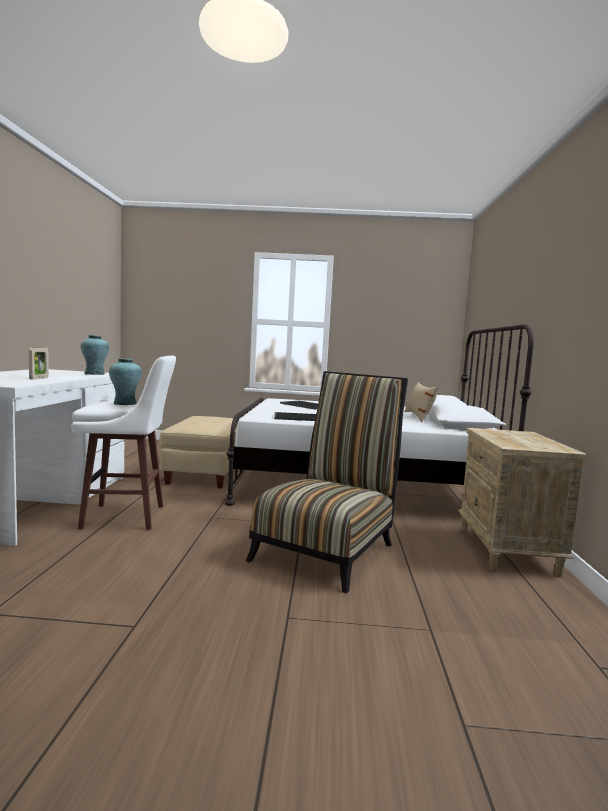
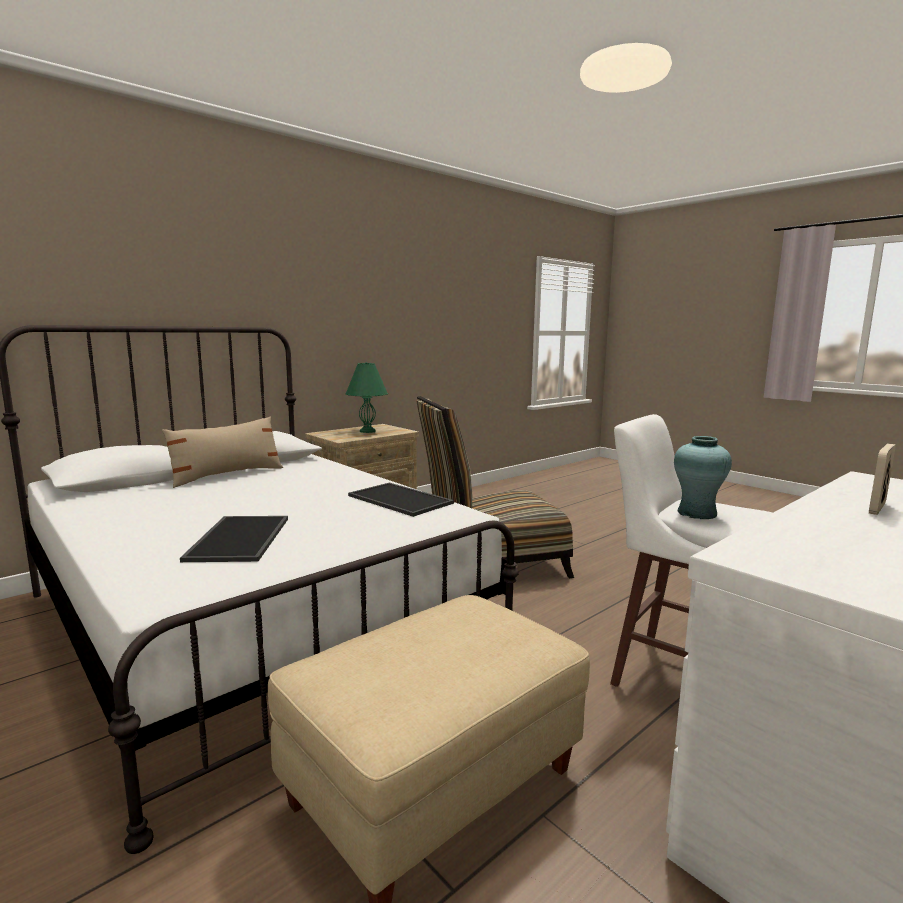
camera: 135 degrees left, 5 degrees up
turquoise vase [81,335,109,375] -> none
none -> green table lamp [346,362,388,433]

